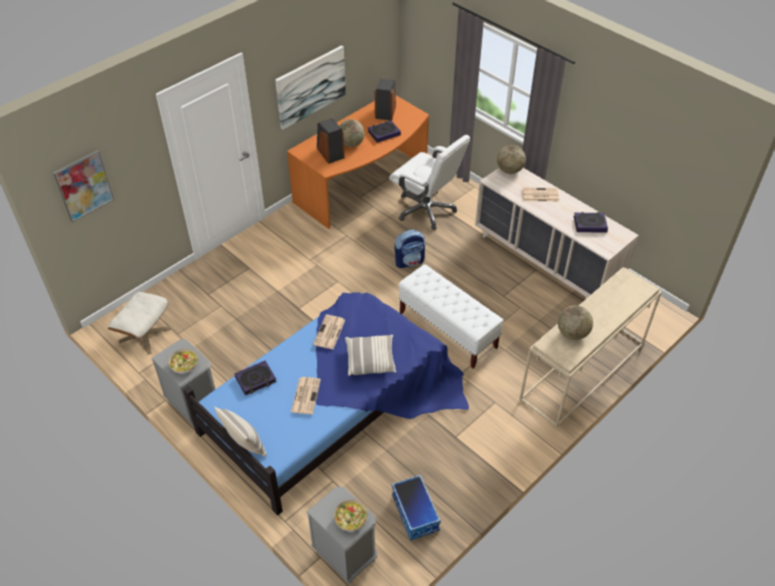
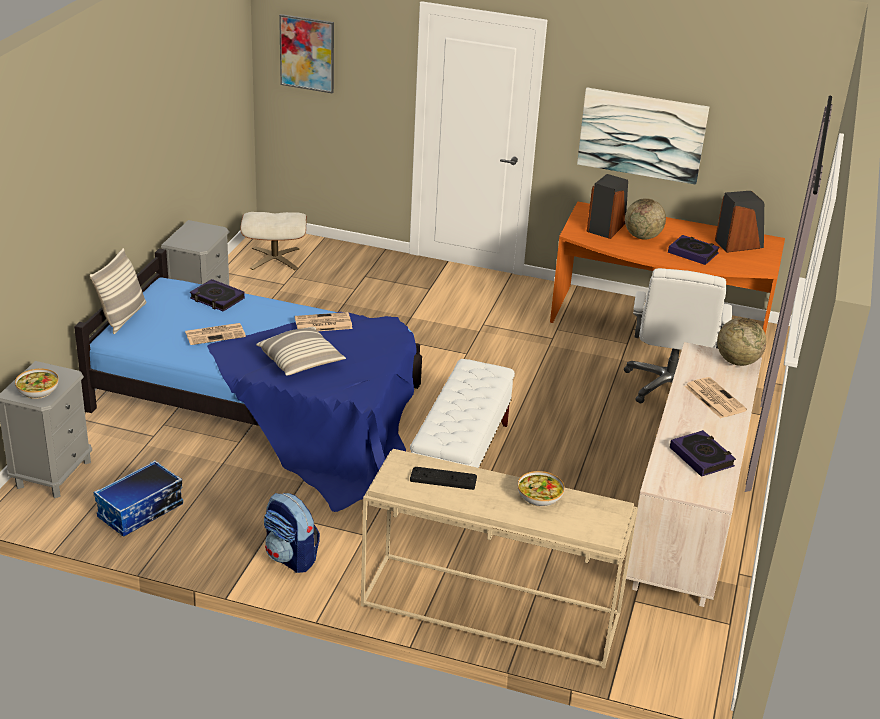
camera: 60 degrees right, 15 degrees down
bowl [169,349,198,373] -> bowl moved to [518,471,565,507]
backpack [394,230,425,268] -> backpack moved to [264,493,320,573]
globe [558,305,593,340] -> keyboard [410,467,477,490]

